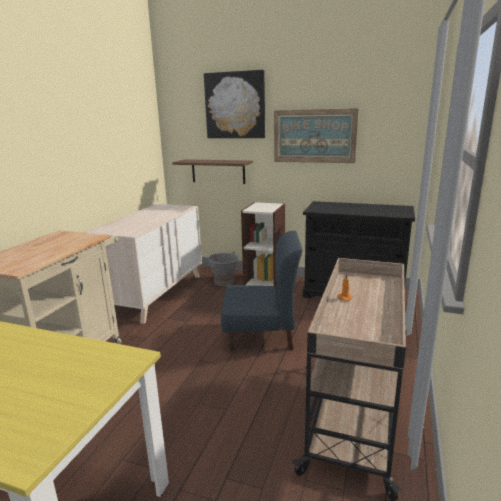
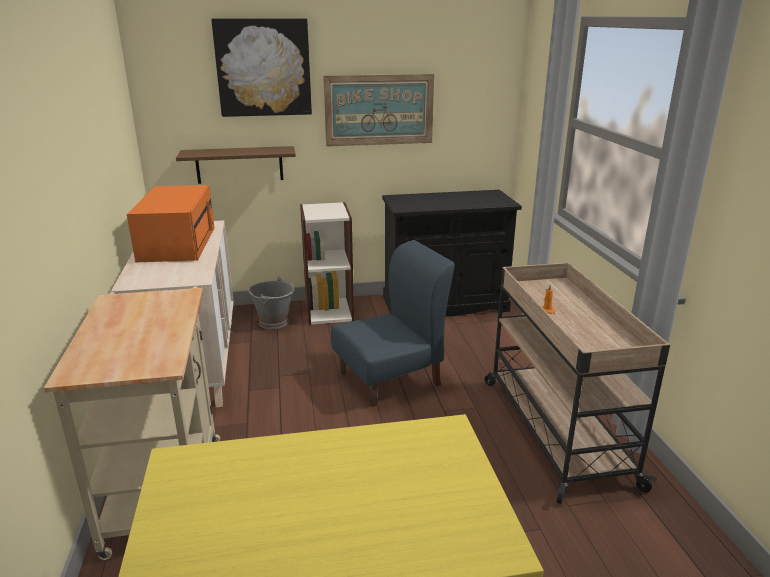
camera: 30 degrees left, 5 degrees up
none -> orange microwave [127,185,215,263]

